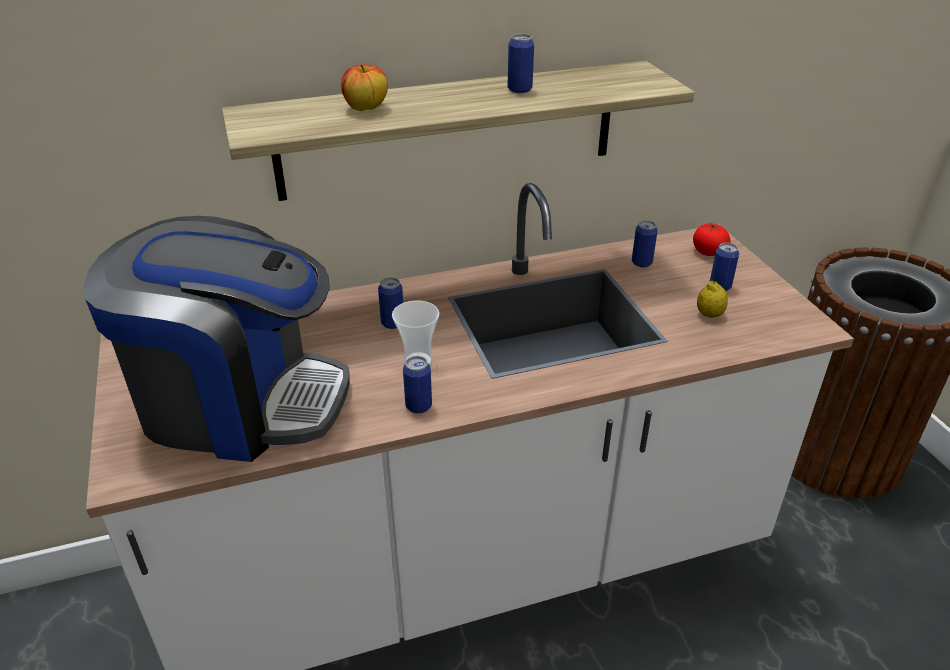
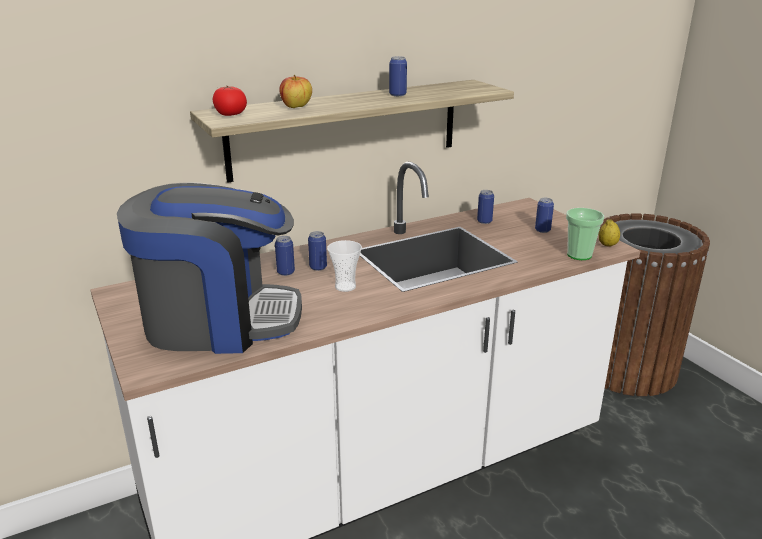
camera: 10 degrees left, 10 degrees down
can [403,356,432,414] -> can moved to [275,236,295,276]
tomato [693,223,731,256] -> tomato moved to [213,86,247,116]
lemon [697,281,728,318] -> lemon moved to [599,219,620,247]
none -> cup [566,208,604,260]

